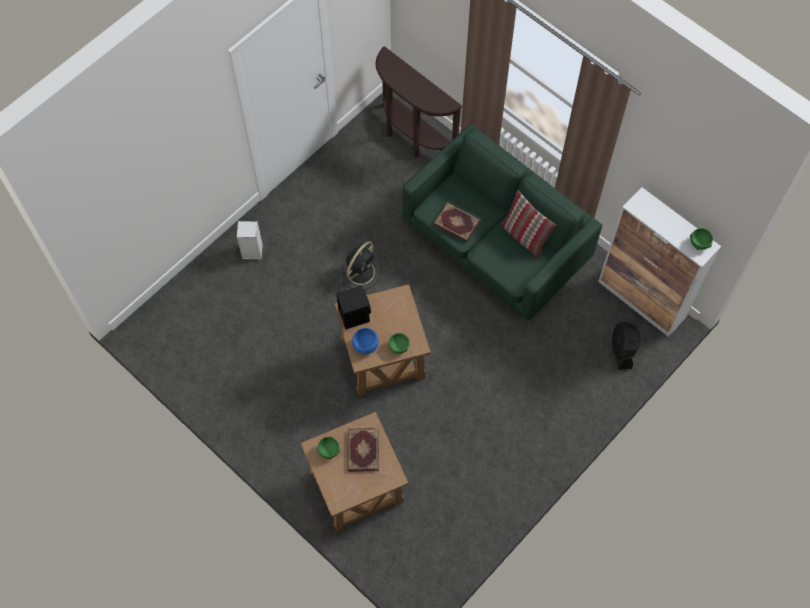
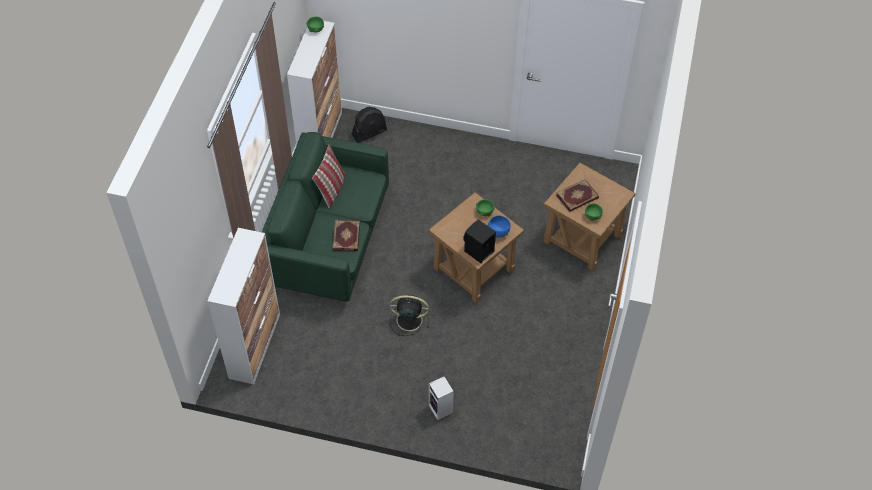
camera: 120 degrees left, 10 degrees down
brown console table [376,46,462,158] -> cabinet [207,228,280,384]

